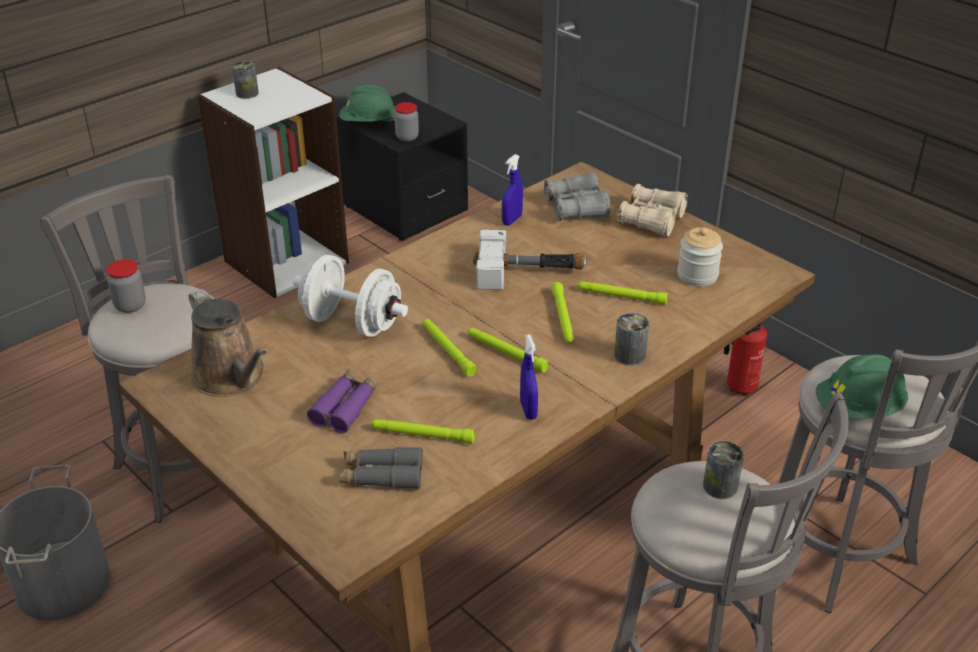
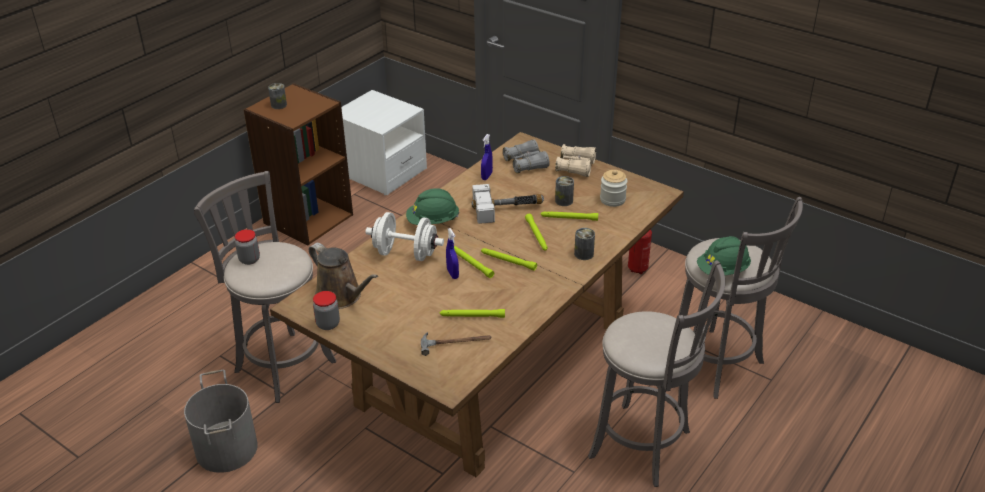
camera: 10 degrees left, 0 degrees up
white bookcase [197,67,349,298] -> brown bookcase [243,83,353,245]
purple binoculars [307,370,379,433] -> none
black nightstand [336,92,468,241] -> white nightstand [341,90,427,195]
green hard hat [339,85,396,122] -> green hard hat moved to [406,188,459,225]
grey binoculars [339,447,423,489] -> hammer [421,332,491,356]
jar [394,102,419,142] -> jar moved to [313,291,340,330]
blue spray bottle [520,334,538,420] -> blue spray bottle moved to [446,228,459,279]
can [703,441,744,499] -> can moved to [555,176,574,206]

